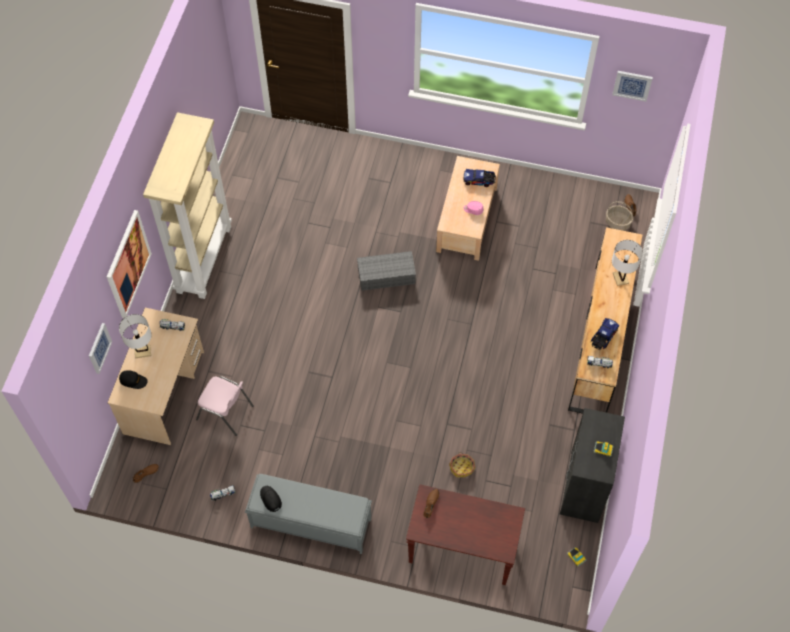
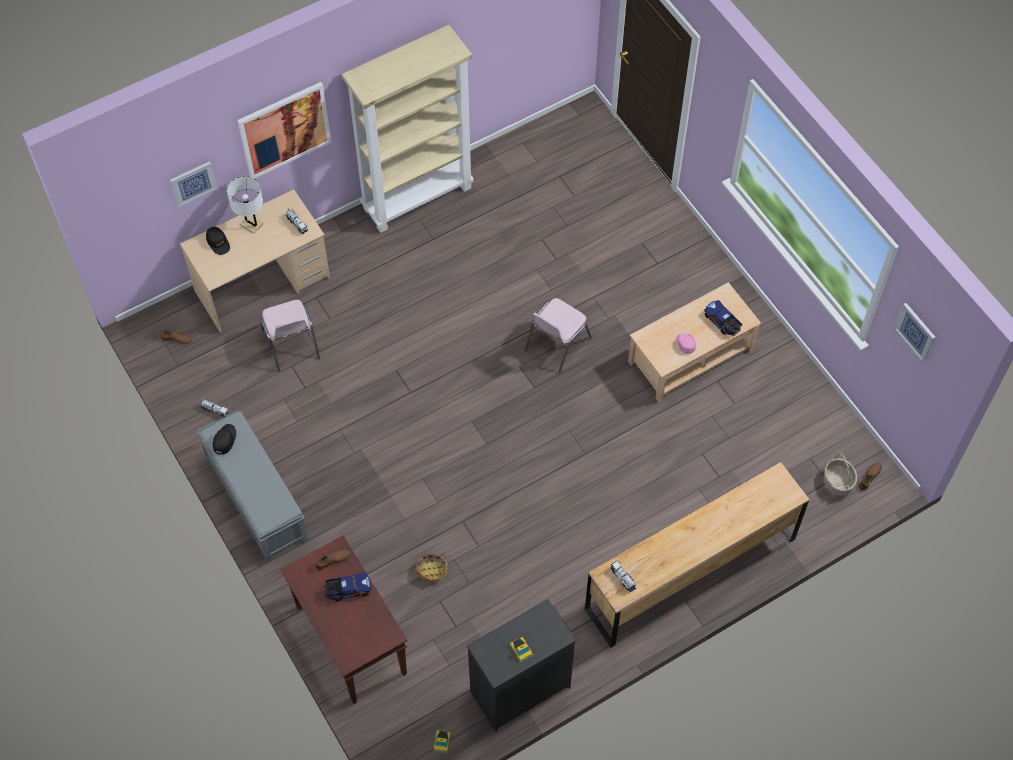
camera: 45 degrees right, 0 degrees up
grey storage box [357,251,416,291] -> pink chair [525,298,592,373]
toy truck [591,318,619,350] -> toy truck moved to [324,572,371,601]
white table lamp [612,240,643,286] -> none

